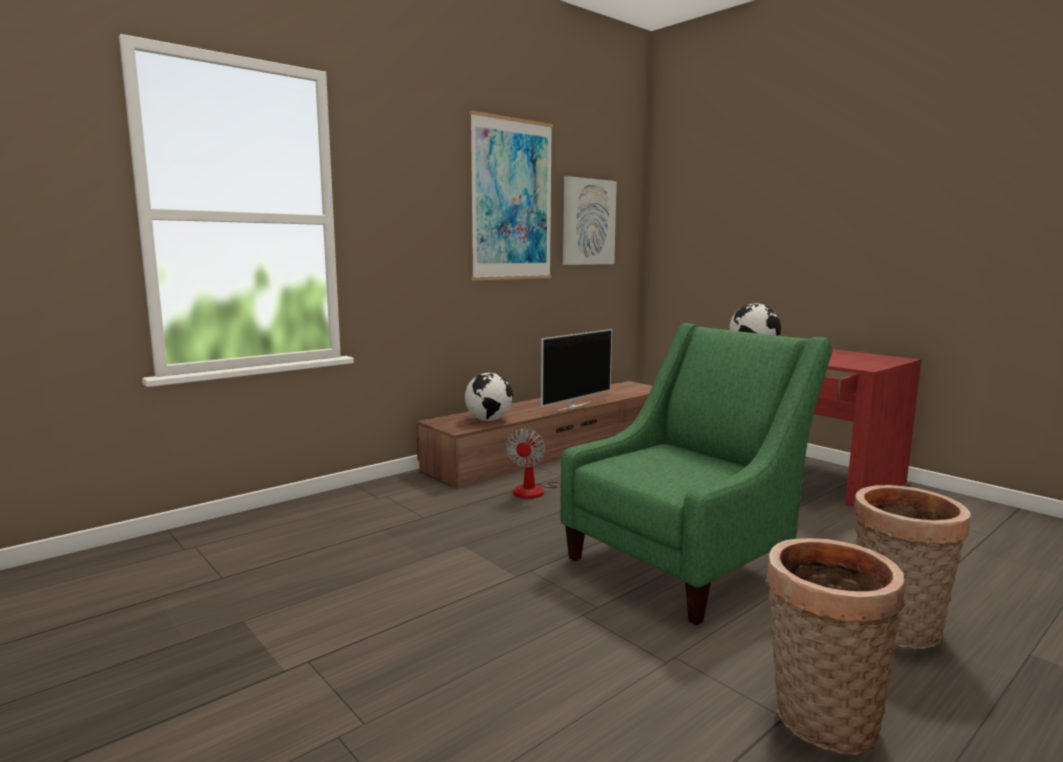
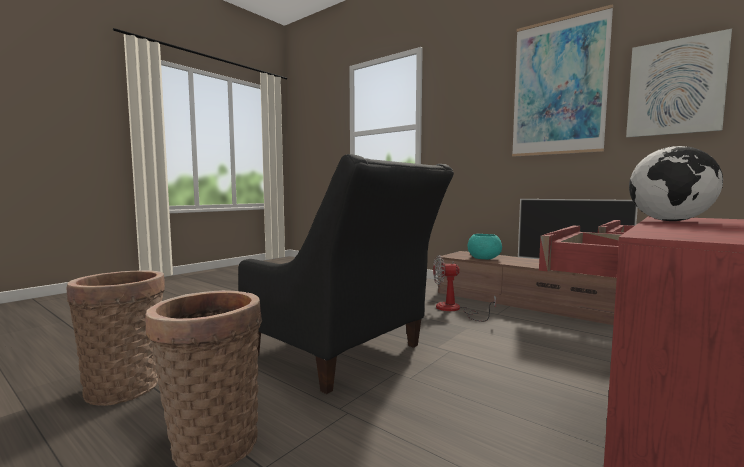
camera: 80 degrees right, 5 degrees down
globe [465,372,513,421] -> turquoise bowl [467,234,502,259]
green armchair [560,323,833,626] -> black armchair [238,154,454,394]

